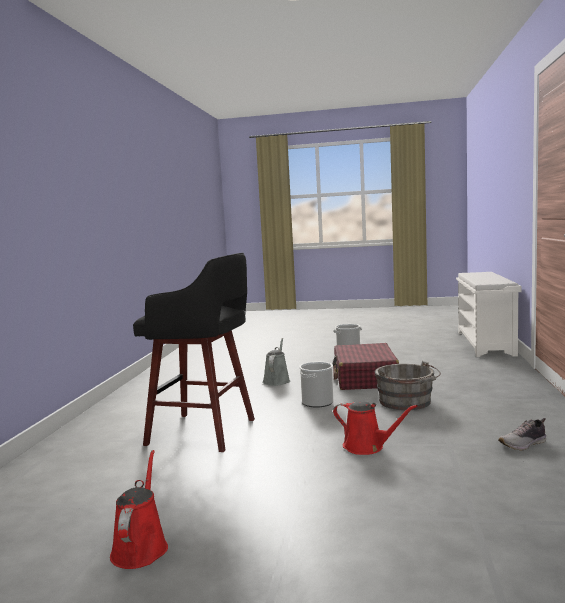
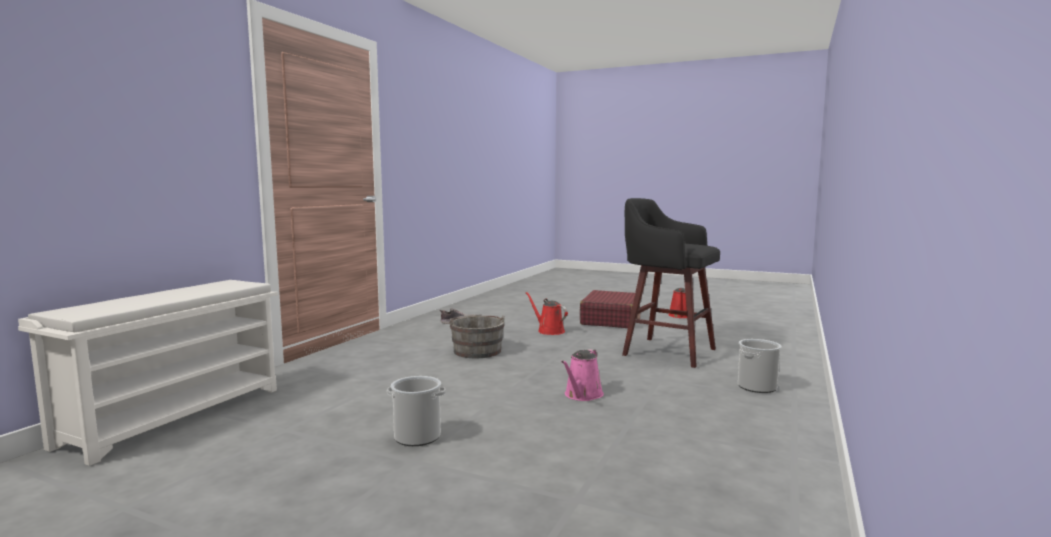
camera: 165 degrees left, 0 degrees up
grey watering can [262,338,290,386] -> pink watering can [561,349,604,401]
bucket [299,362,333,408] -> bucket moved to [738,339,781,393]
red suitcase [333,343,399,390] -> red suitcase moved to [580,290,640,328]

